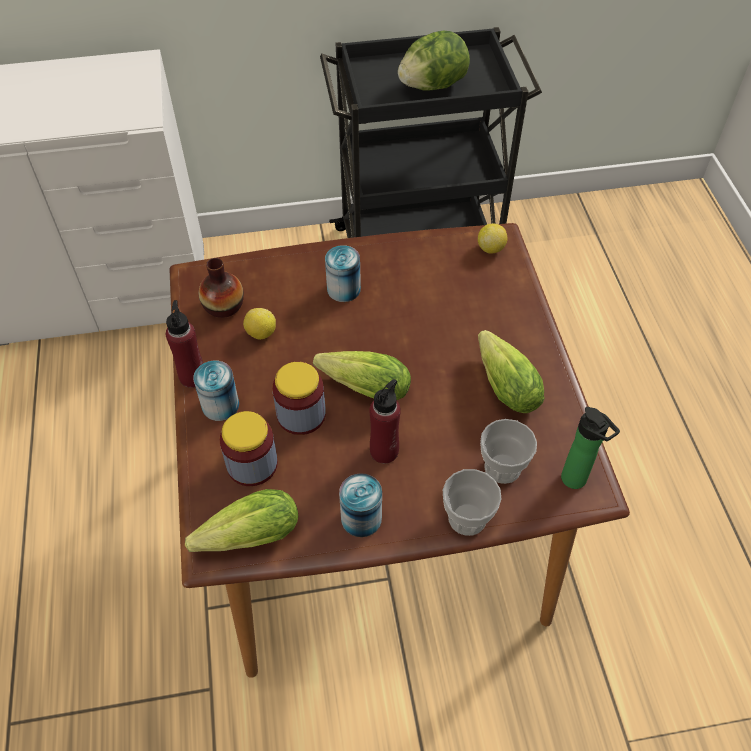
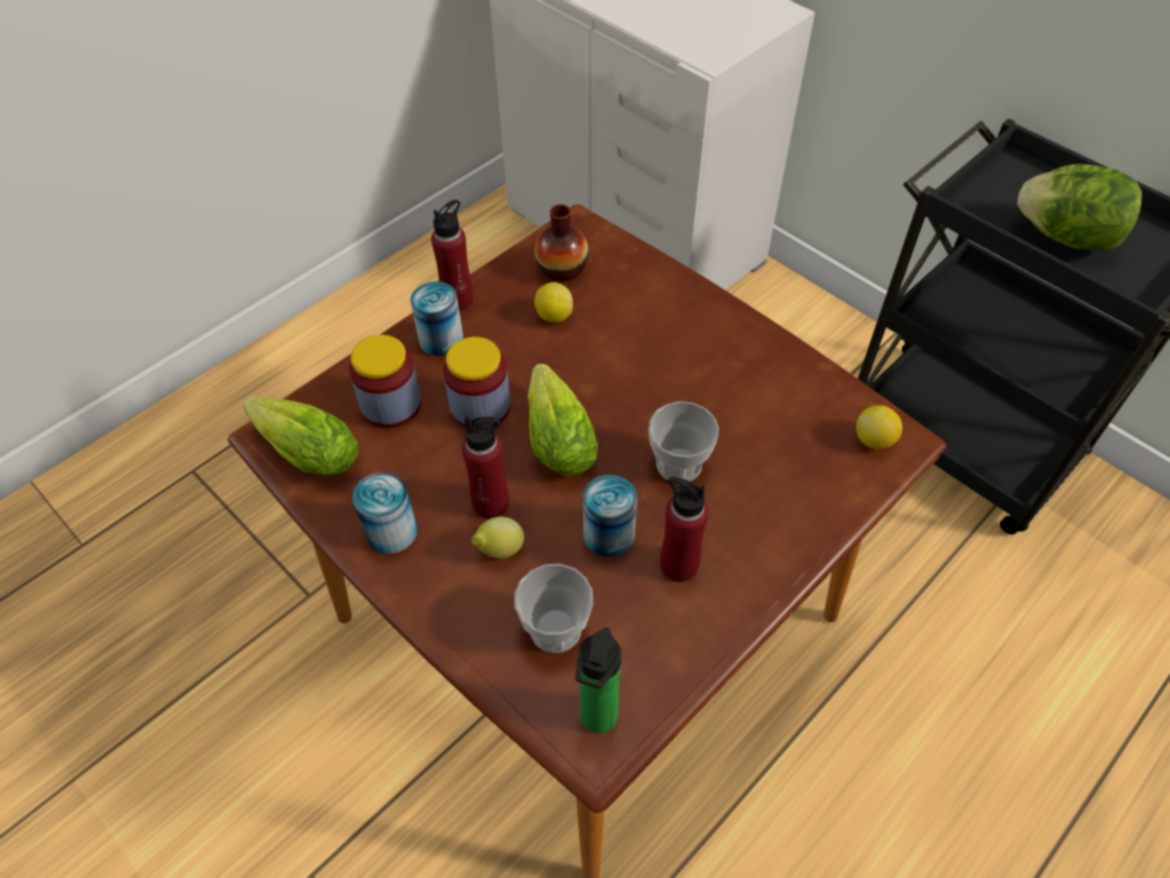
camera: 55 degrees right, 0 degrees up
can [325,245,361,302] -> can moved to [583,475,637,557]
cup [443,469,502,536] -> cup moved to [648,401,719,482]
lettuce [478,330,545,413] -> red bottle [660,477,709,582]
none -> lemon [472,517,524,558]

